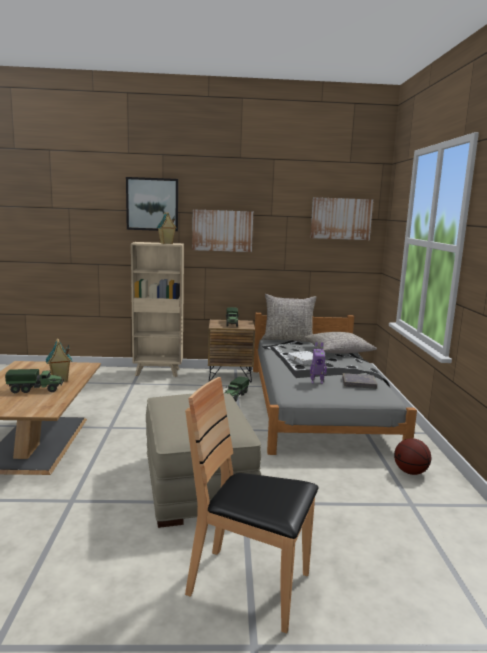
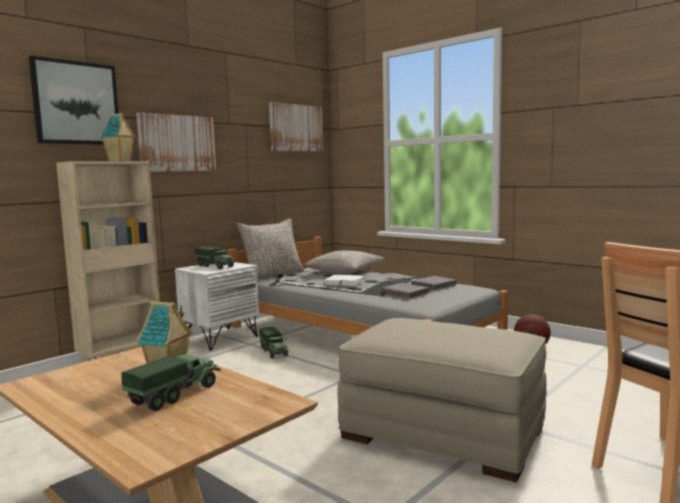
camera: 45 degrees left, 5 degrees down
brown nightstand [208,319,255,383] -> white nightstand [175,262,259,351]
toy robot [310,342,327,384] -> grey book [381,283,430,298]

